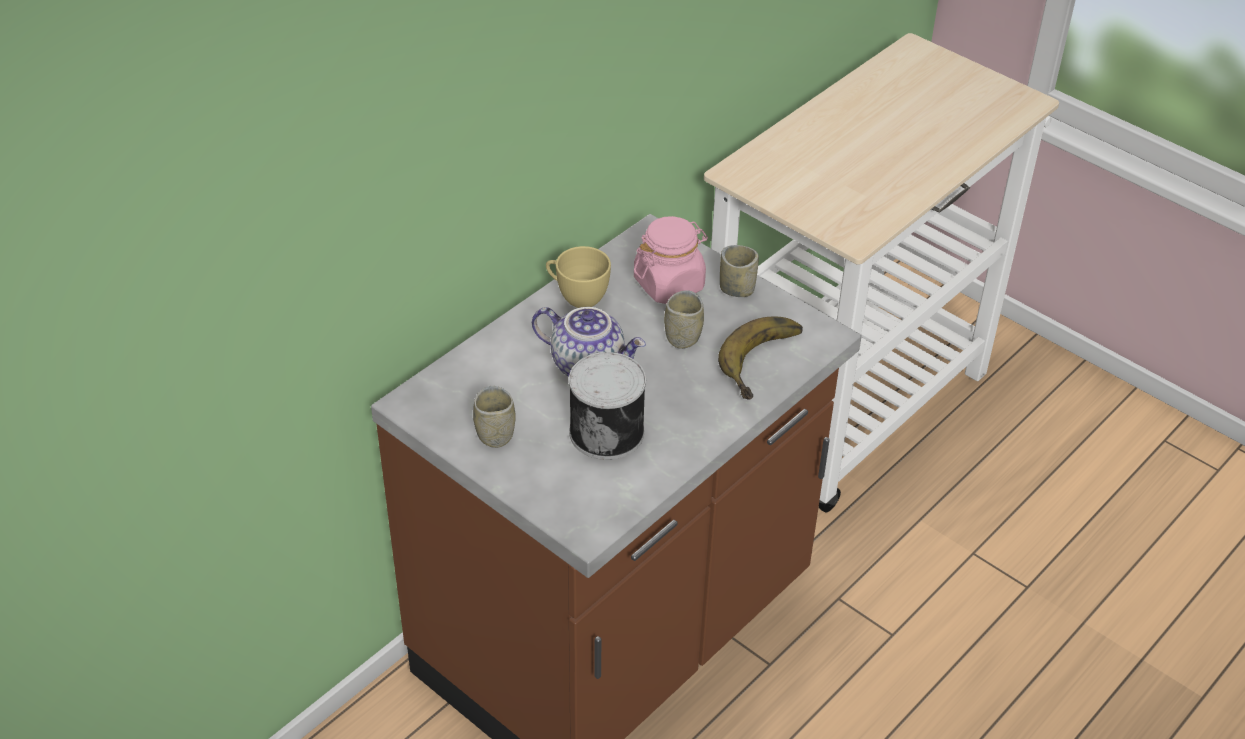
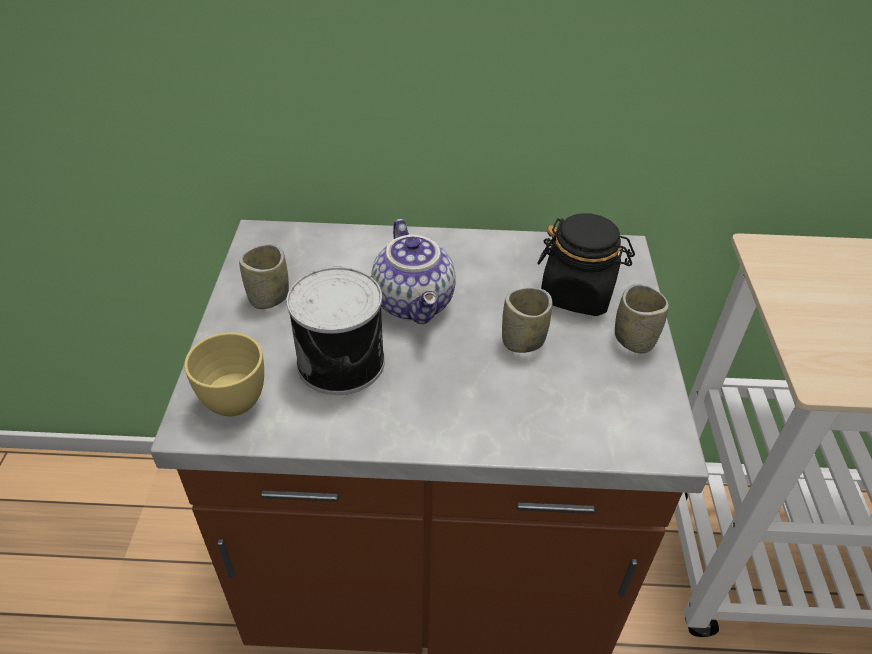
camera: 50 degrees right, 0 degrees up
yellow cup [546,246,611,308] -> yellow cup moved to [184,332,264,416]
pink jar [634,216,708,304] -> black jar [538,213,635,316]
banana [718,317,803,400] -> none

